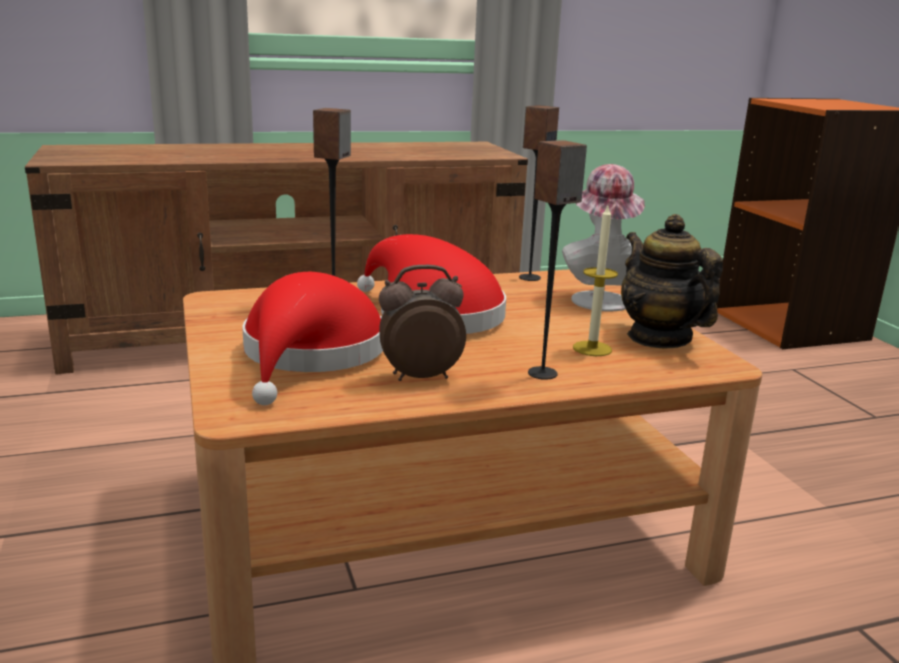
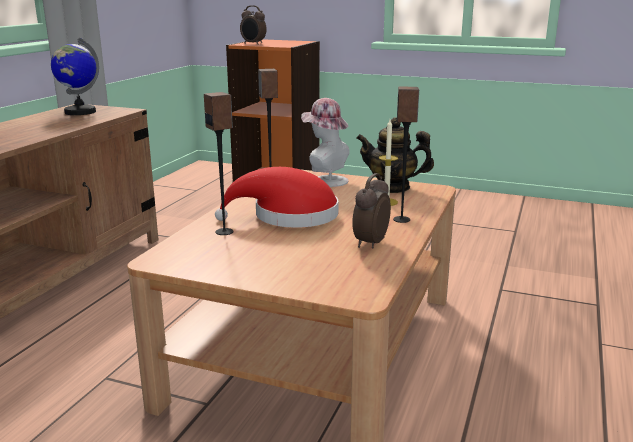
camera: 50 degrees left, 0 degrees up
red hat [242,272,383,405] -> none
none -> globe [51,38,99,115]
none -> alarm clock [240,6,267,45]

